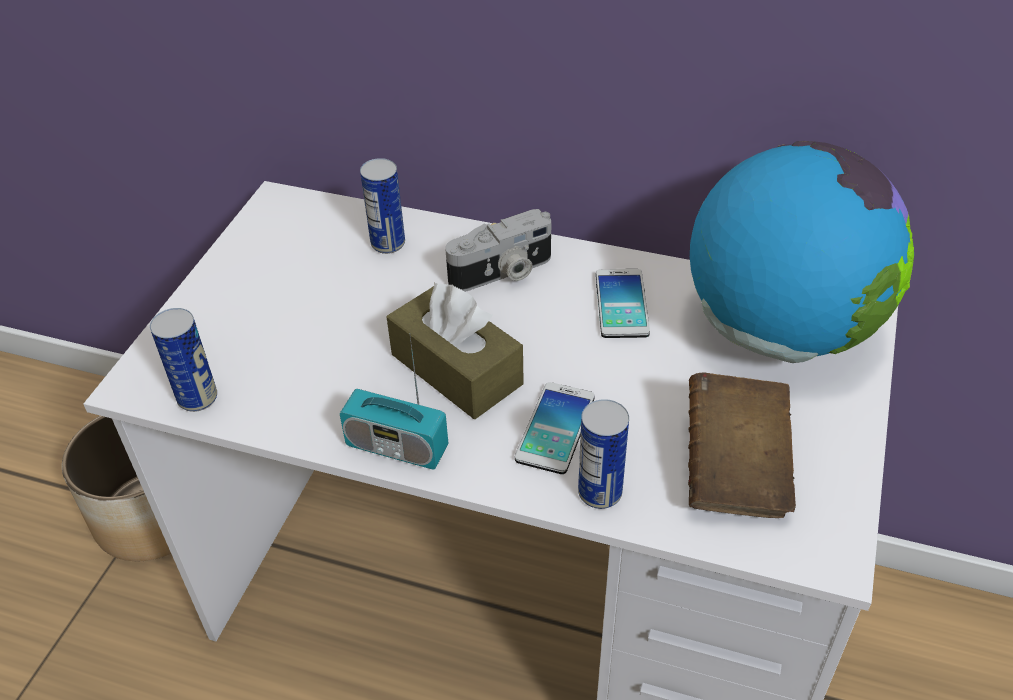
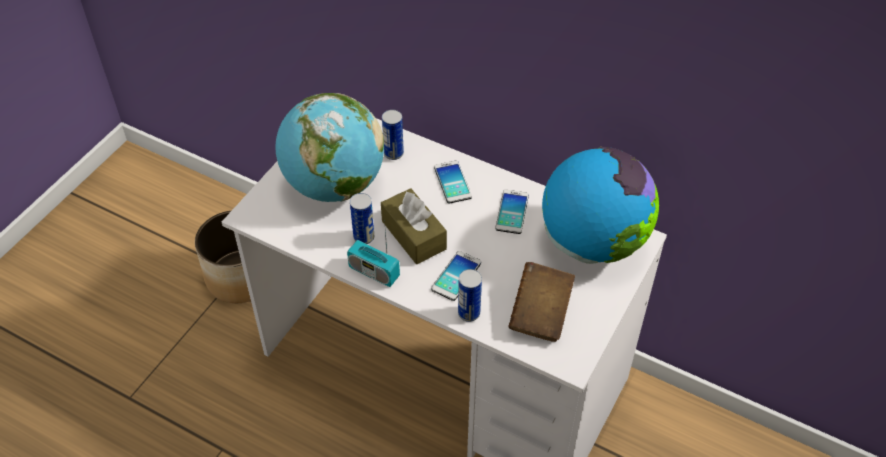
camera: 10 degrees right, 5 degrees up
can [150,308,217,412] -> can moved to [350,193,374,244]
camera [445,209,551,292] -> phone [434,161,472,203]
none -> globe [275,93,384,202]

